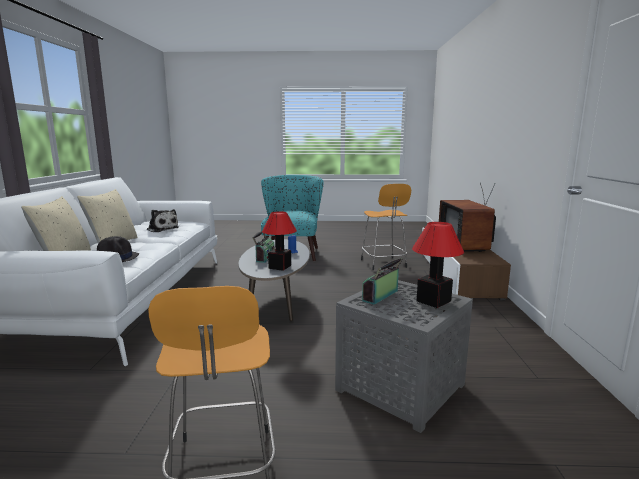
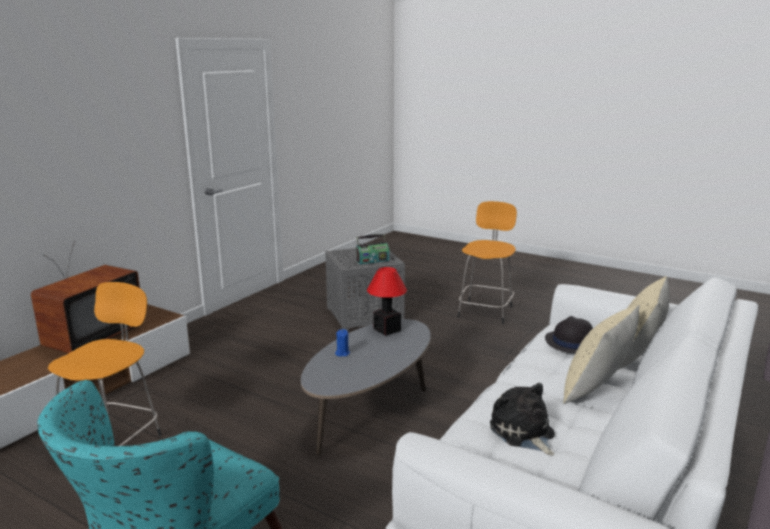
camera: 150 degrees left, 5 degrees up
radio [253,231,275,263] -> none
table lamp [412,222,464,308] -> none

